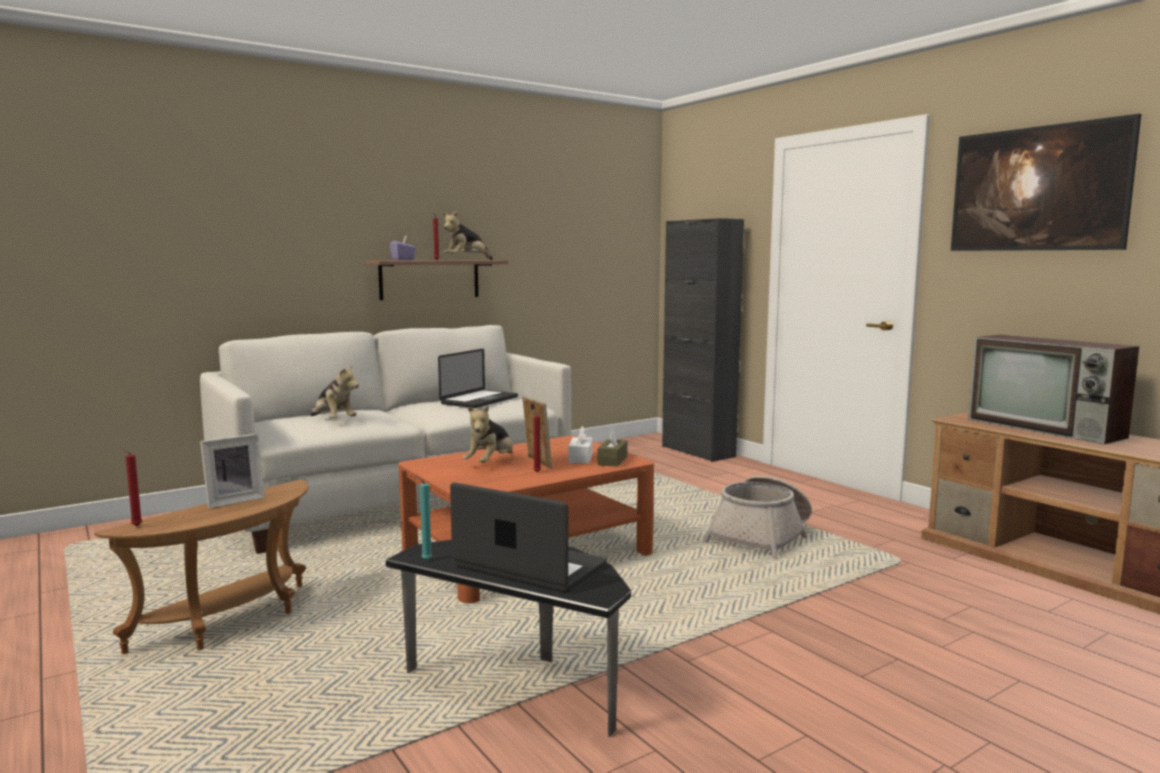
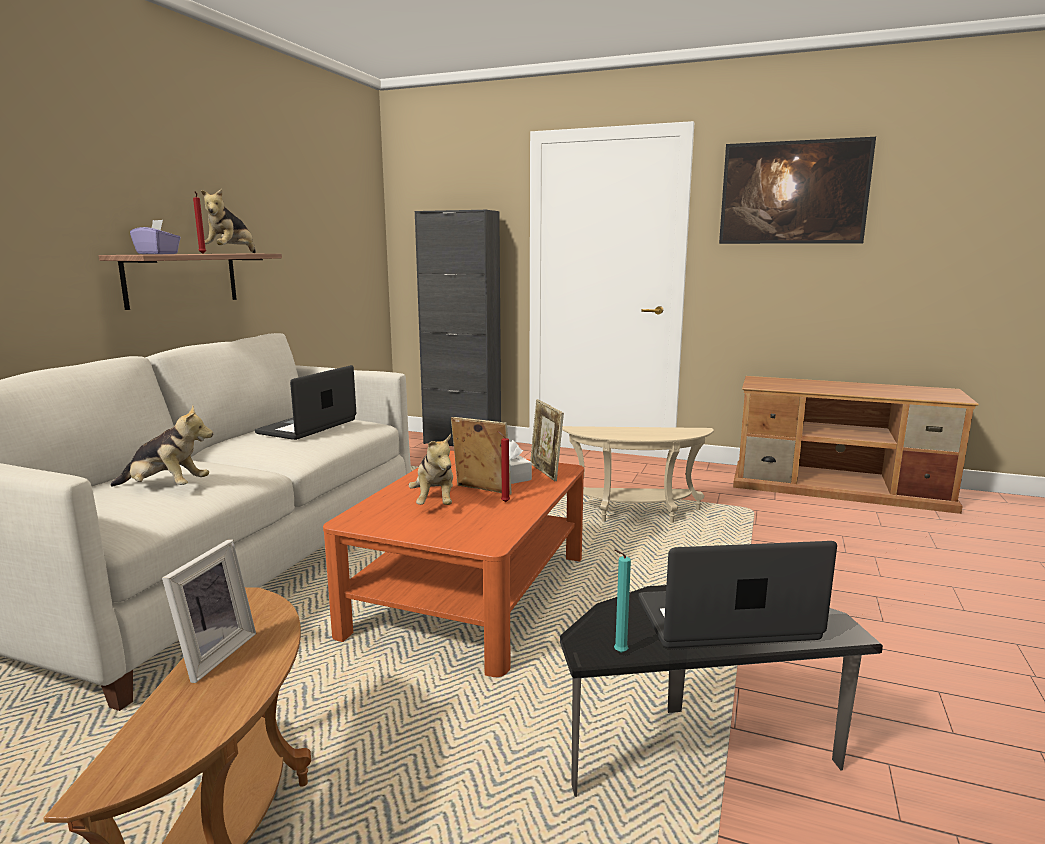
camera: 35 degrees left, 5 degrees up
red candle [121,448,142,526] -> none
laptop [438,349,518,408] -> laptop turned 150 degrees counterclockwise [255,365,356,440]
brown tissue box [597,428,627,467] -> picture frame [530,399,564,481]
basket [703,476,812,560] -> beige side table [562,426,714,523]
television [968,335,1139,445] -> none

